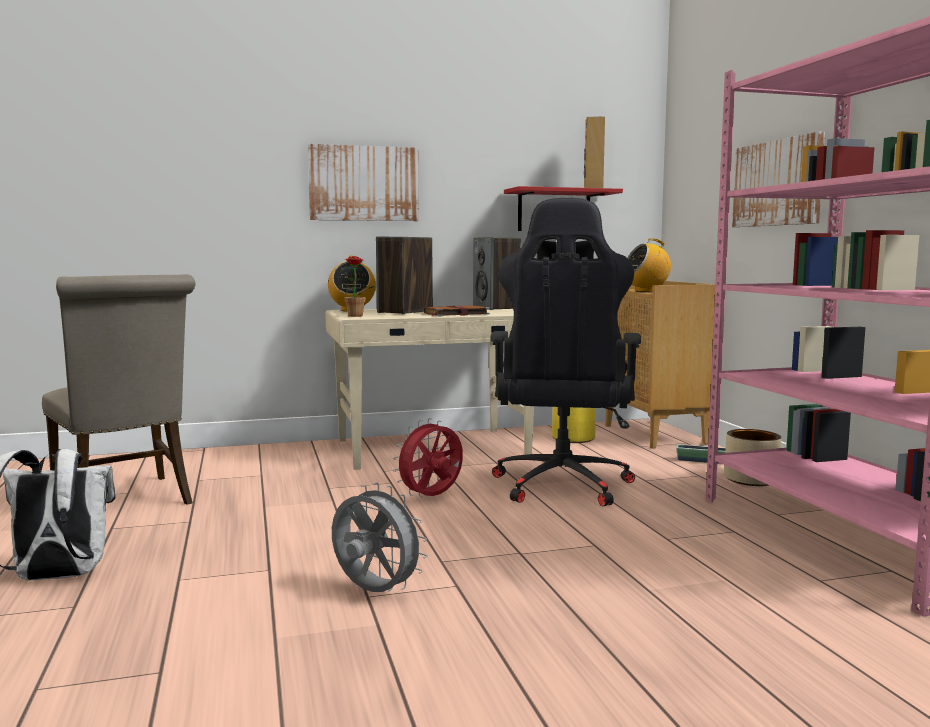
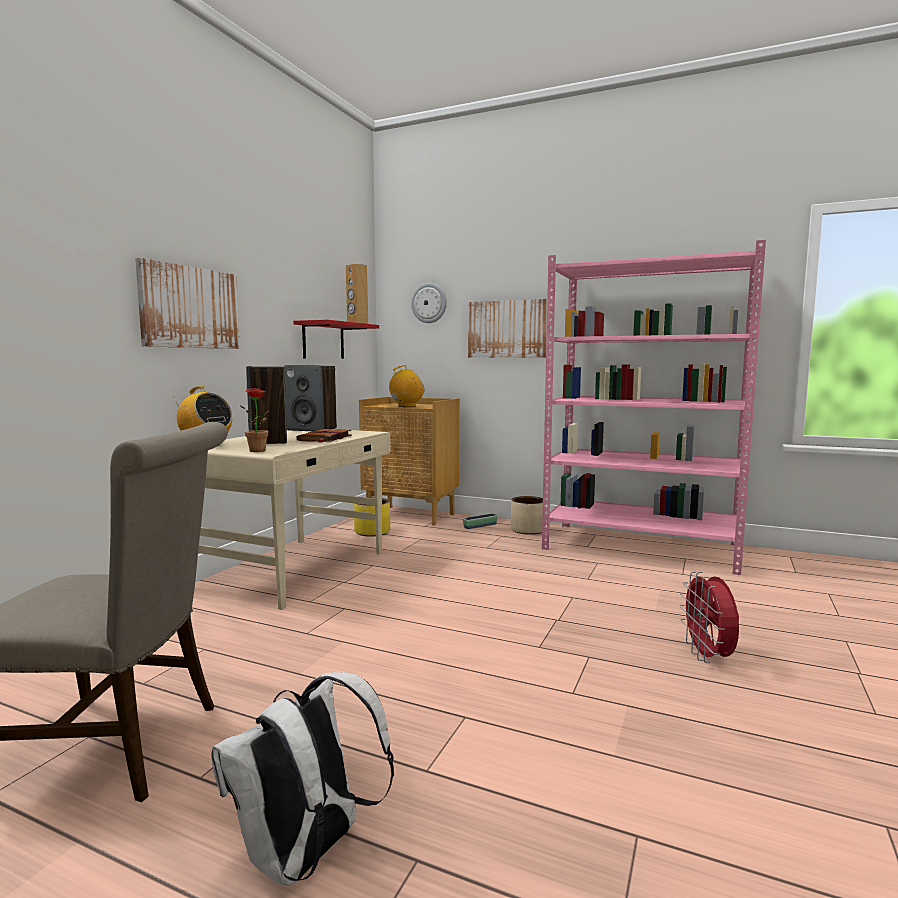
camera: 50 degrees left, 0 degrees up
grey fan [332,483,427,592] -> none
red fan [393,418,463,498] -> red fan moved to [679,572,739,663]
black office chair [491,198,641,506] -> none
radio [627,238,671,292] -> radio turned 135 degrees counterclockwise [389,365,425,407]
none -> wall clock [411,283,447,323]

